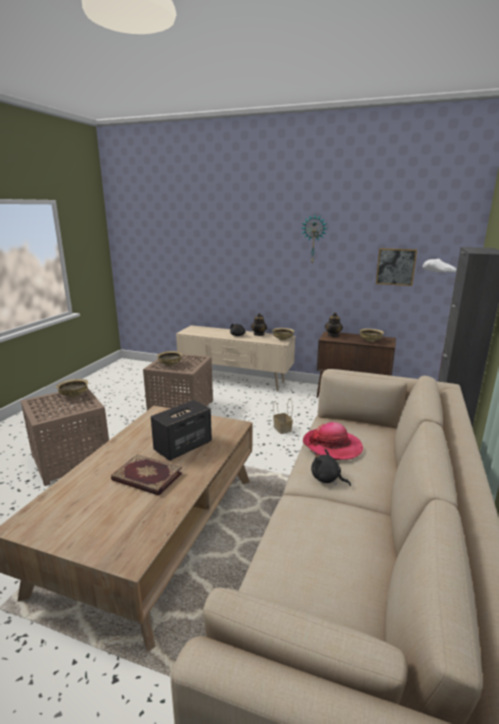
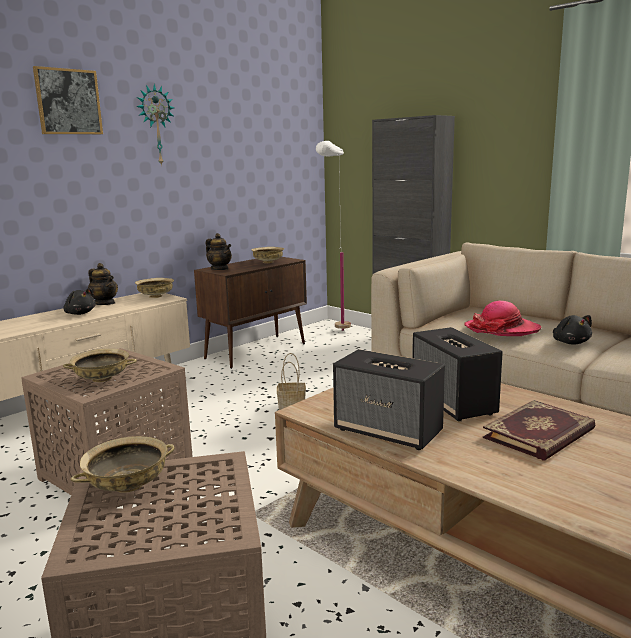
camera: 65 degrees left, 5 degrees down
black plush toy [311,449,351,486] -> black plush toy turned 75 degrees counterclockwise [553,315,592,344]
picture [376,248,417,286] -> picture moved to [33,66,103,134]
none -> speaker [333,349,445,450]

